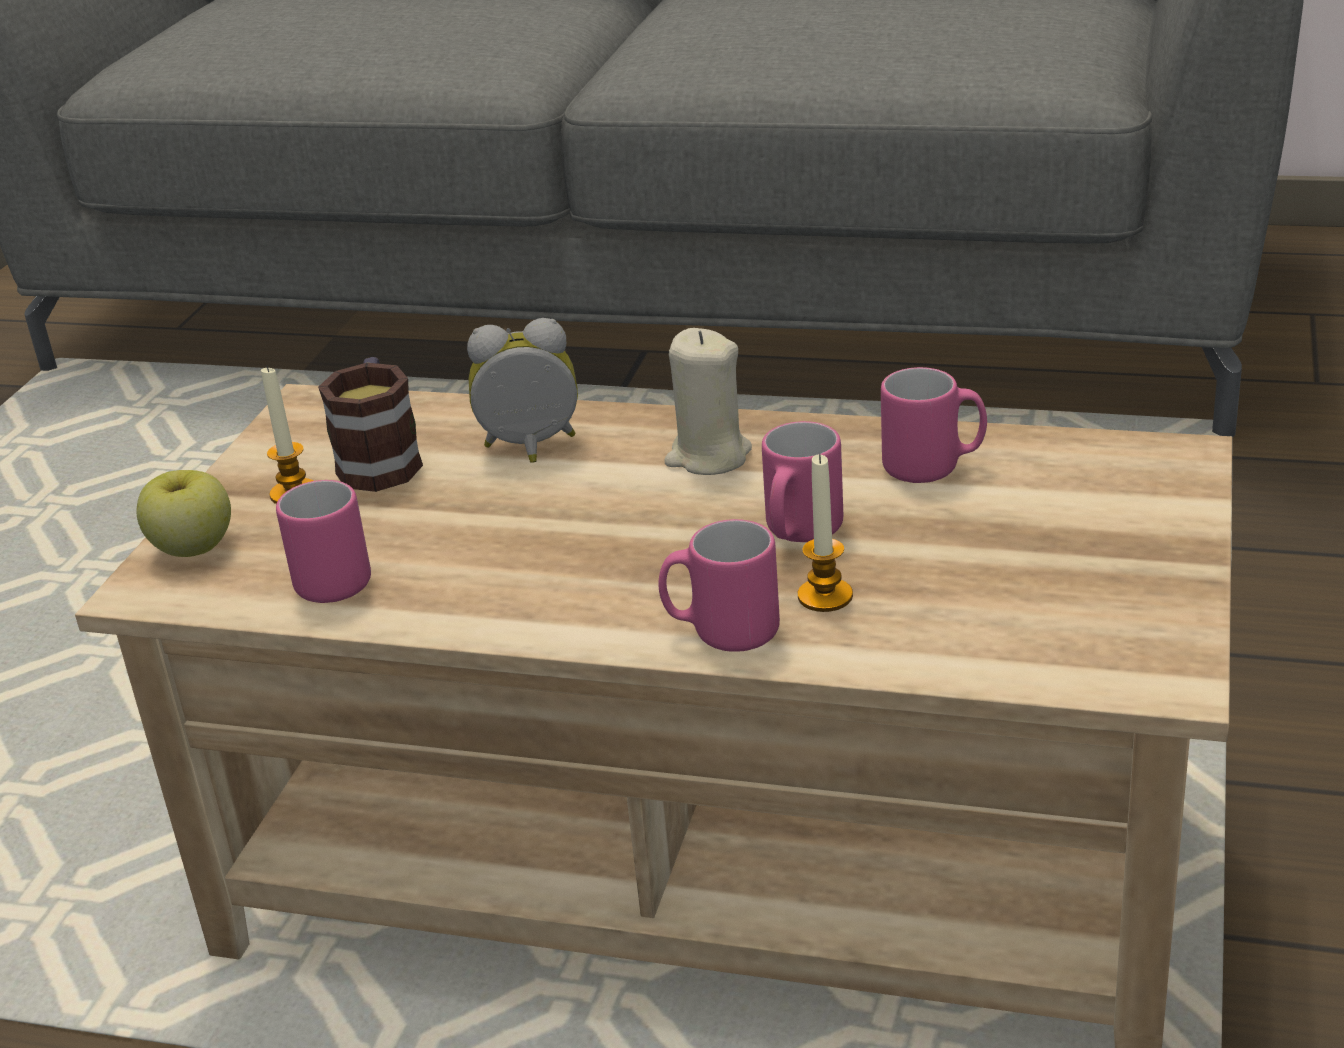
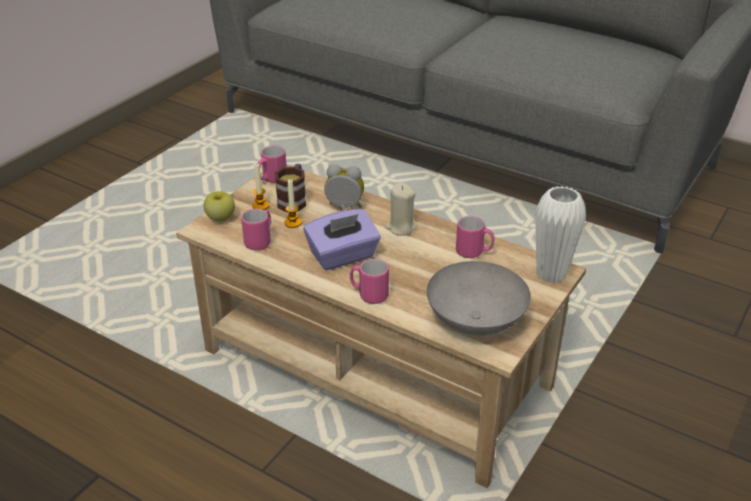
camera: 15 degrees right, 5 degrees up
pink mug [762,421,843,542] -> pink mug moved to [258,146,286,183]
candle [798,453,853,612] -> candle moved to [284,179,302,228]
none -> purple tissue box [304,209,381,270]
none -> grey bowl [427,261,531,335]
none -> white vase [535,186,586,283]

